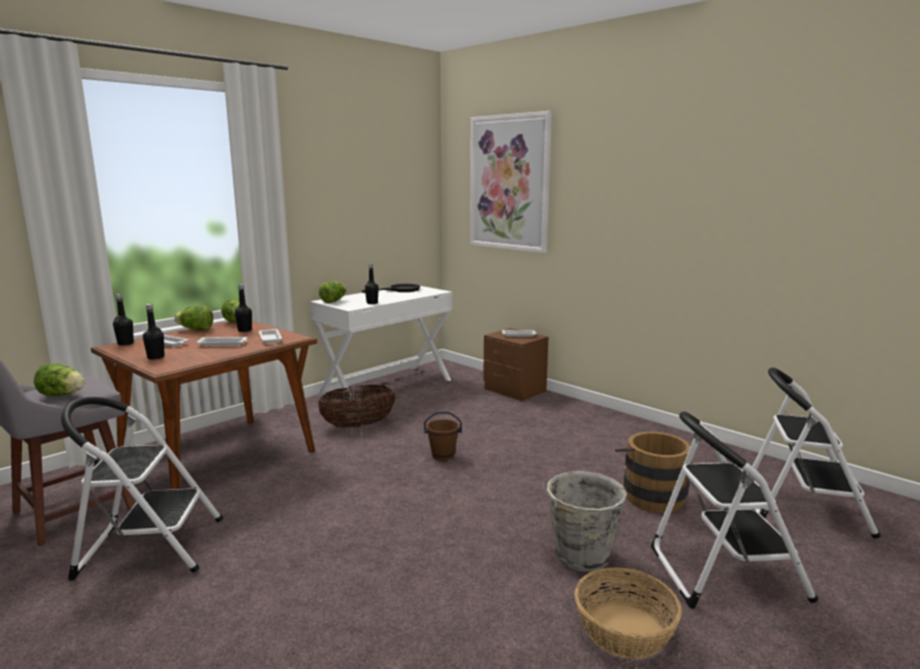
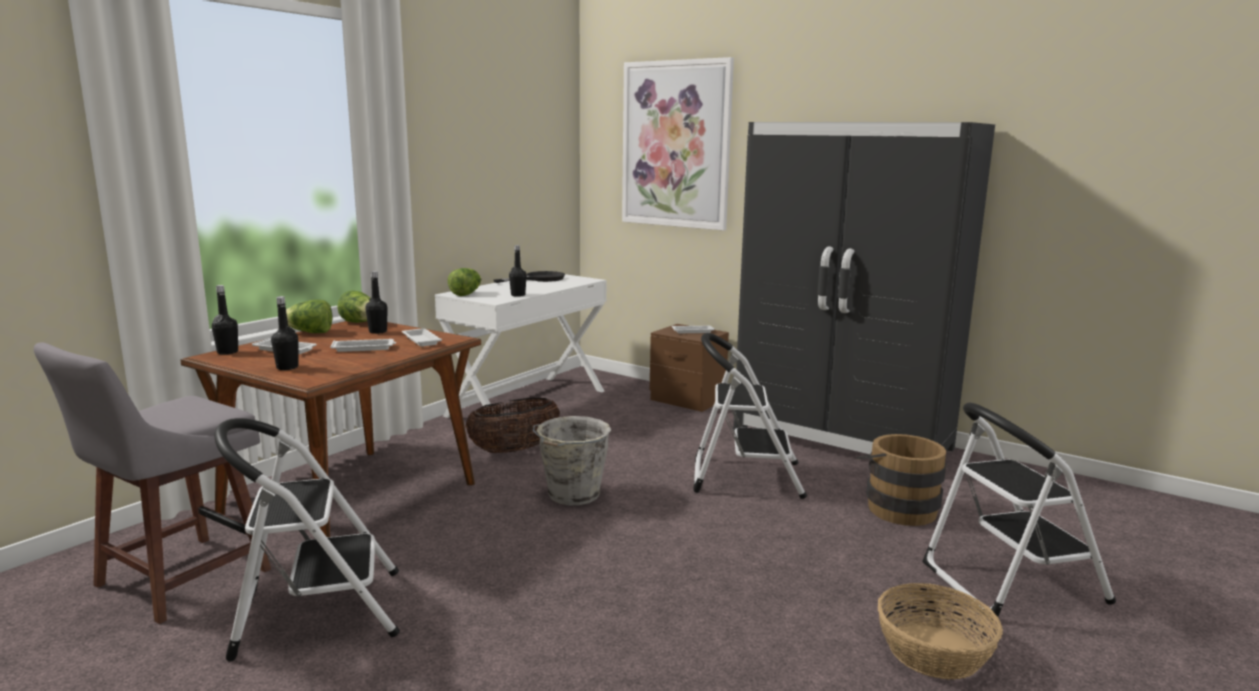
camera: 10 degrees left, 0 degrees up
lettuce [34,363,85,396] -> none
brown bucket [424,412,462,461] -> none
grey bucket [543,471,627,572] -> grey bucket moved to [533,416,611,505]
step ladder [753,368,881,538] -> step ladder moved to [693,333,807,499]
none -> black cabinet [733,122,995,455]

